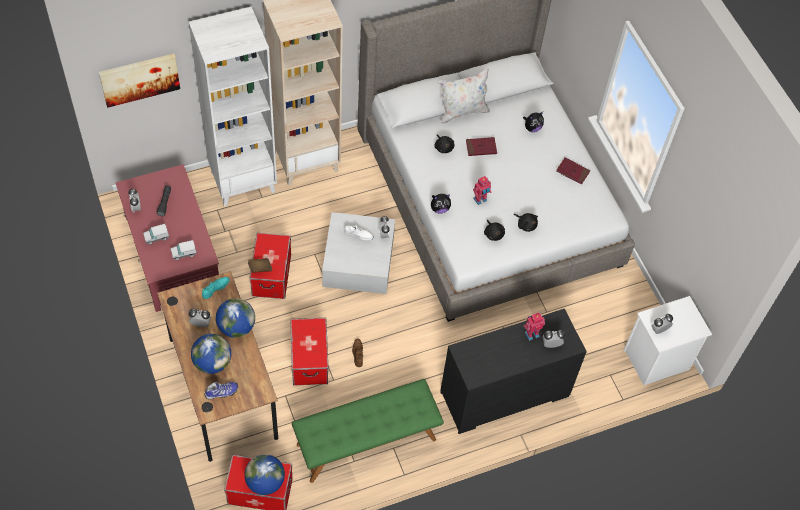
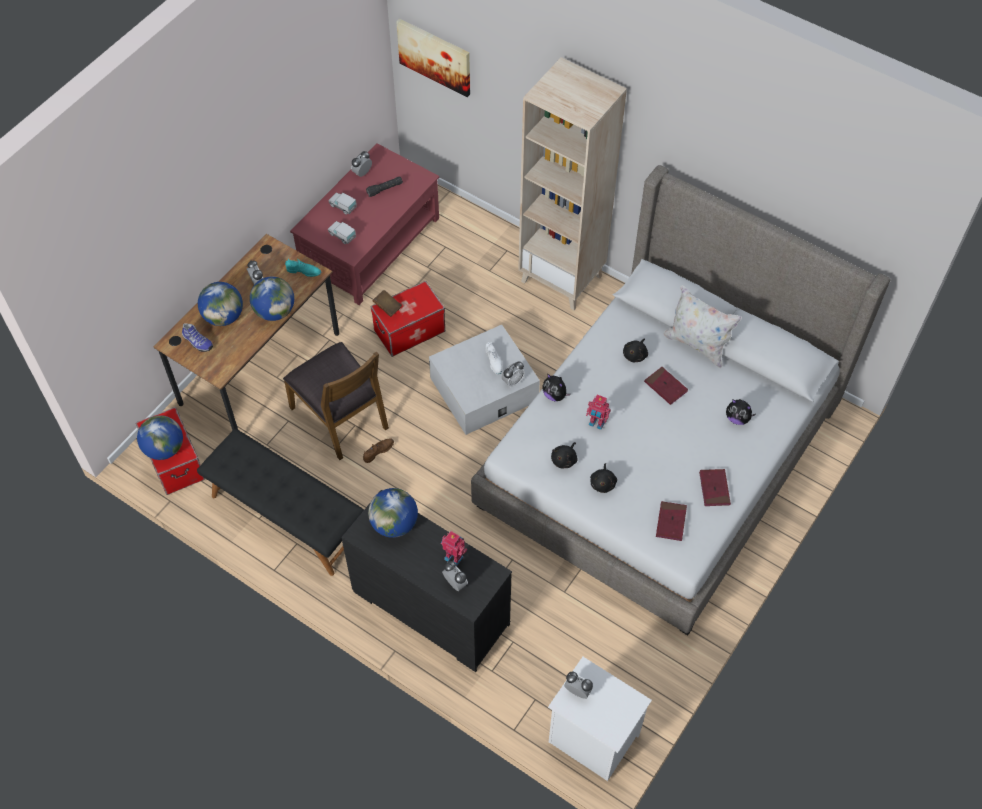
camera: 60 degrees right, 0 degrees up
white bookcase [189,7,277,206] -> none
storage box [291,318,328,386] -> brown chair [283,342,389,460]
green bench [292,379,444,483] -> black bench [197,429,364,576]
none -> globe [368,488,418,538]
none -> red book [656,501,687,541]

